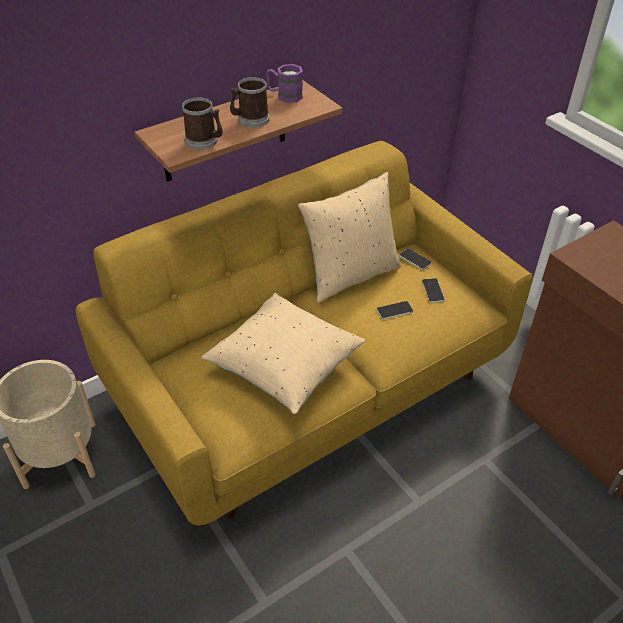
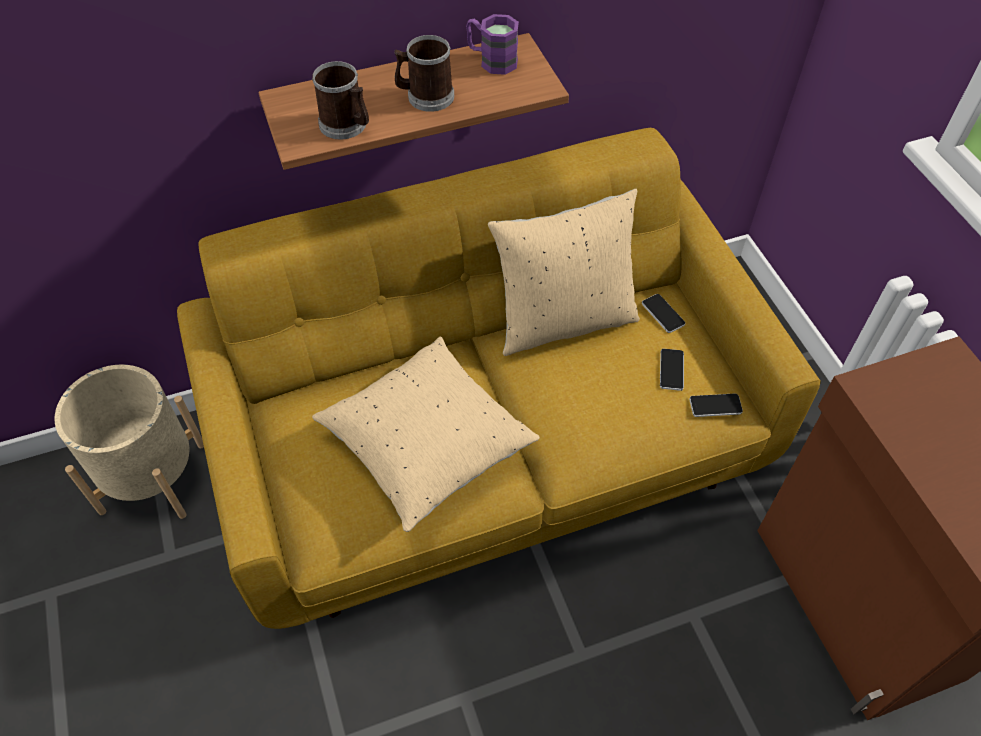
camera: 15 degrees right, 10 degrees up
phone [376,301,413,320] -> phone moved to [689,393,743,417]

